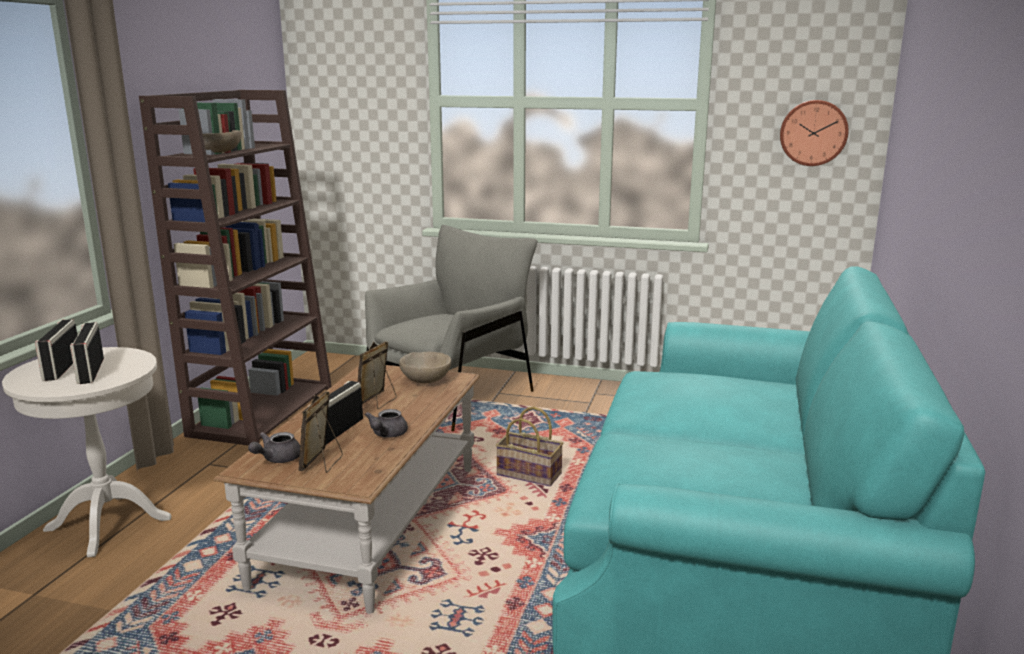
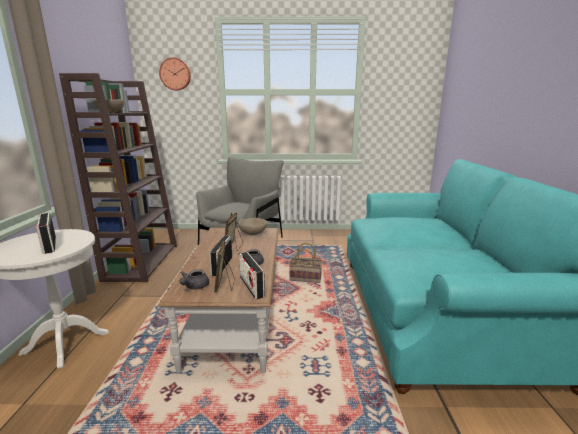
camera: 15 degrees left, 0 degrees up
radio [35,319,78,381] -> radio moved to [239,252,265,299]
wall clock [780,100,849,166] -> wall clock moved to [159,57,191,91]

